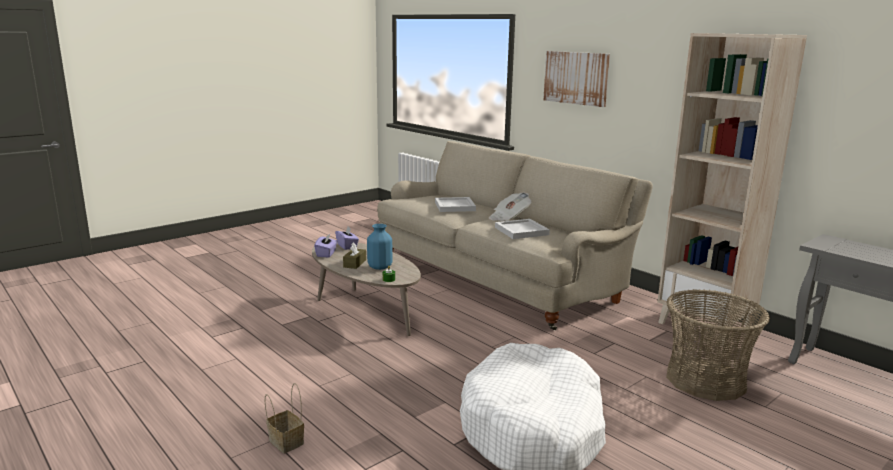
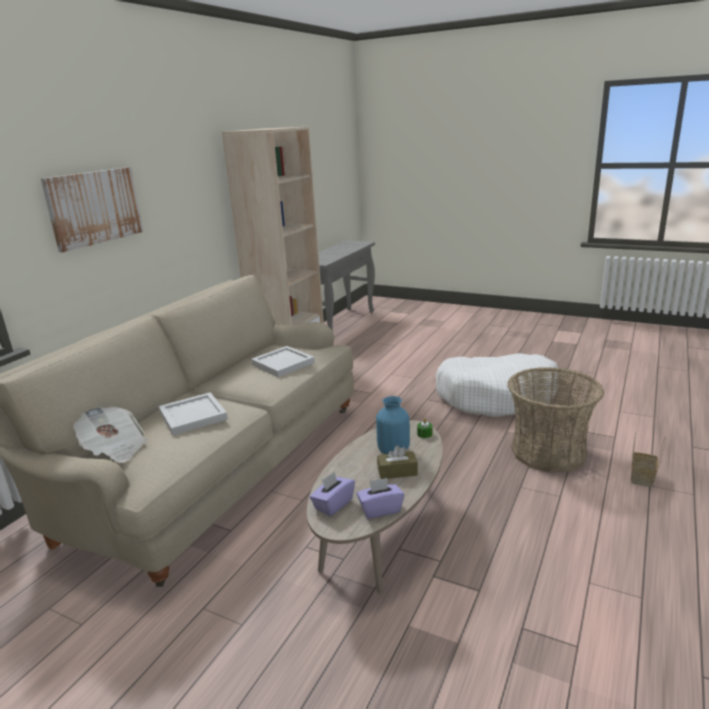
camera: 110 degrees left, 5 degrees up
newspaper [489,192,532,221] -> newspaper moved to [73,407,147,463]
basket [666,289,770,401] -> basket moved to [507,367,604,473]

